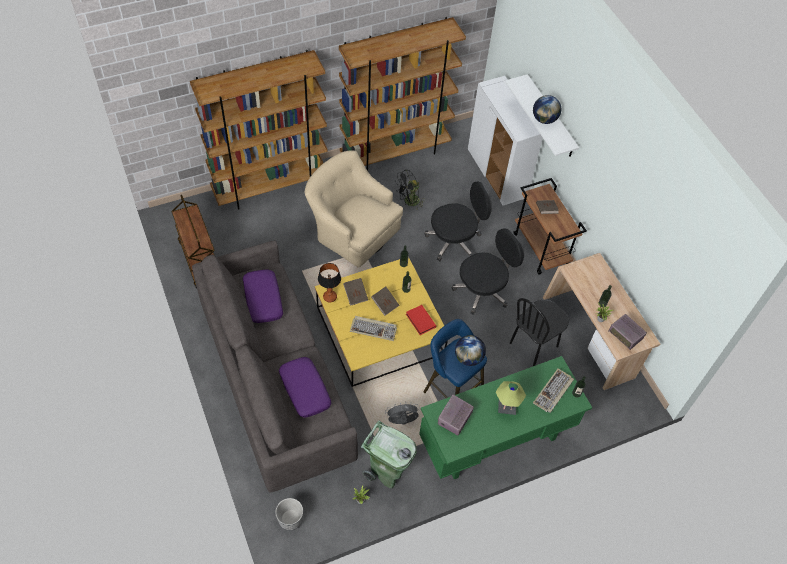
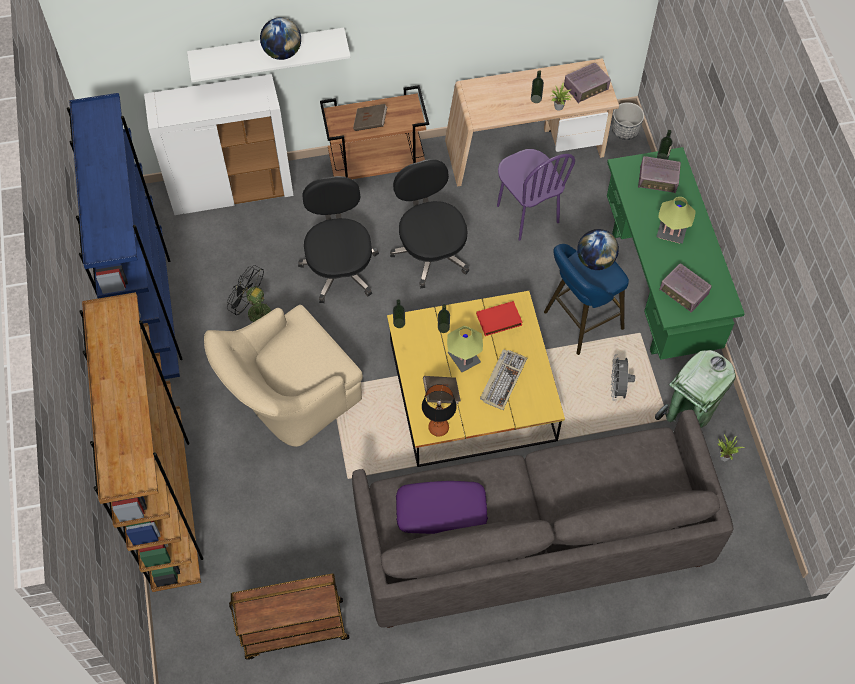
camera: 75 degrees left, 5 degrees up
planter [275,498,303,530] -> planter moved to [612,102,644,140]
purple pillow [279,357,331,418] -> none
brown bookcase [339,17,466,171] -> blue bookcase [67,93,183,379]
brown book [371,287,400,316] -> table lamp [447,326,483,372]
black fan [395,169,425,210] -> black fan turned 135 degrees clockwise [227,265,271,322]
black chair [510,298,569,366] -> purple chair [497,149,575,241]
keyboard [533,368,574,413] -> radio [638,156,681,193]

